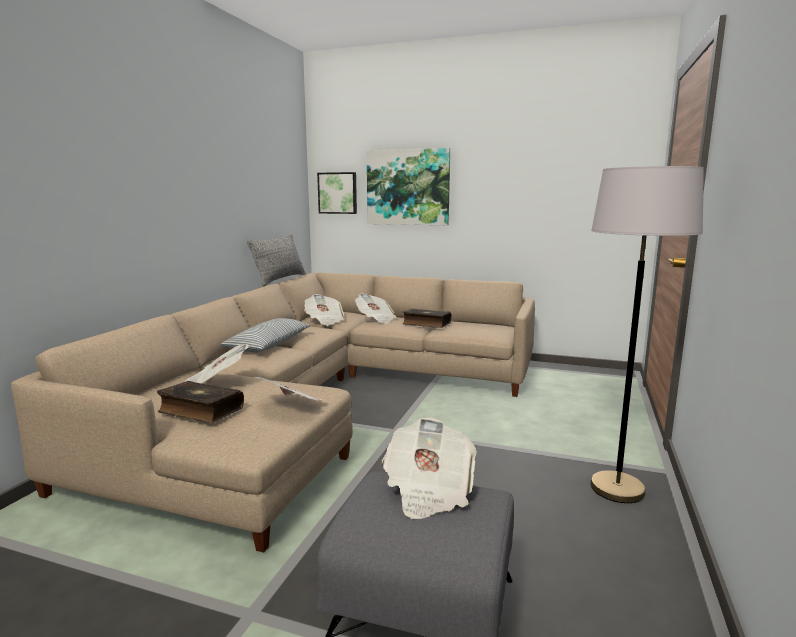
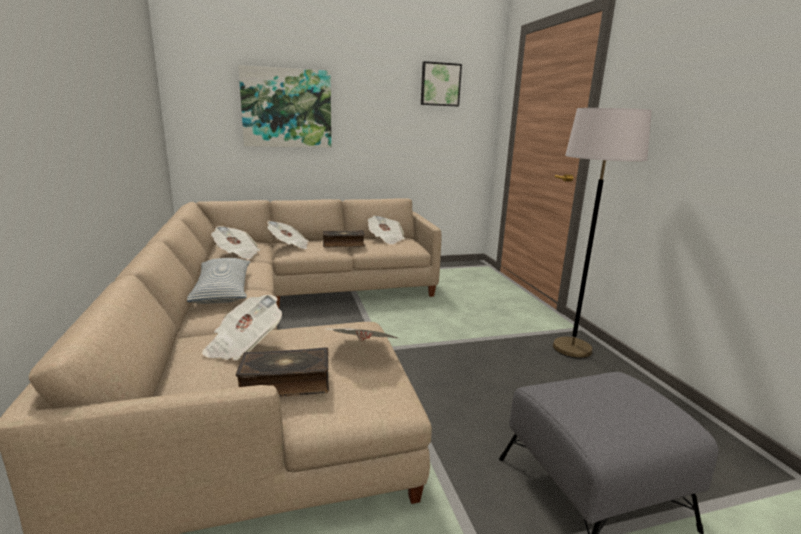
camera: 35 degrees left, 5 degrees up
grey pillow [247,234,306,286] -> none
picture [317,172,357,214] -> picture moved to [421,61,462,106]
newspaper [382,417,477,519] -> newspaper moved to [368,215,405,245]

